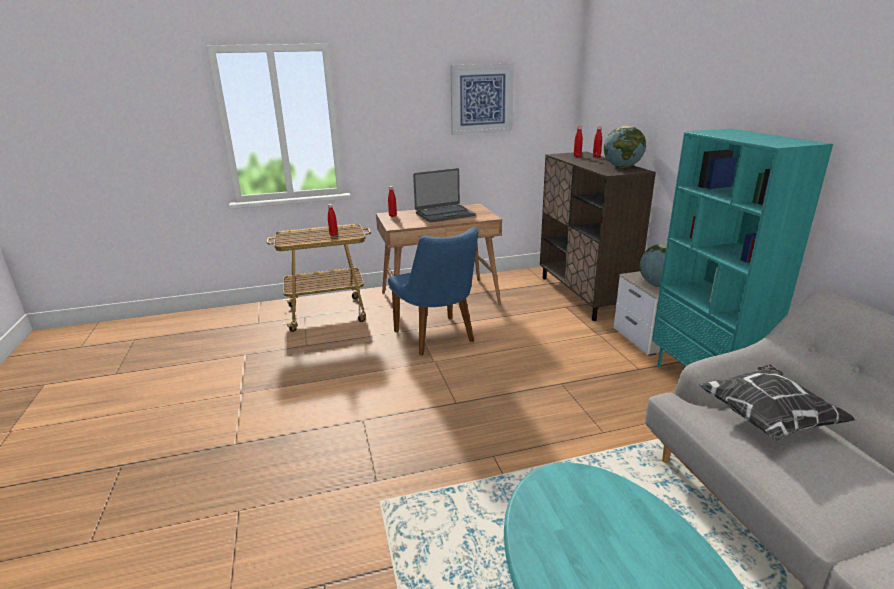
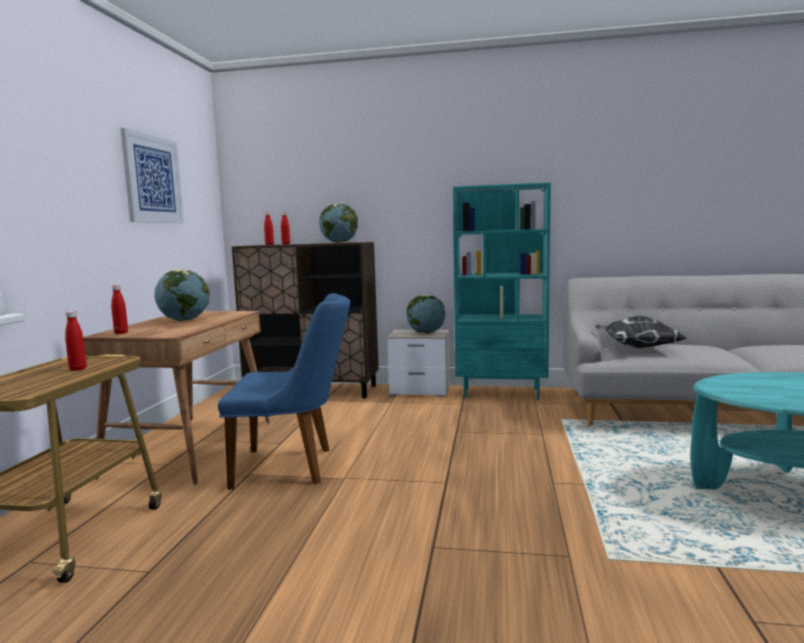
camera: 65 degrees left, 15 degrees down
laptop [413,168,476,222] -> globe [155,269,209,321]

